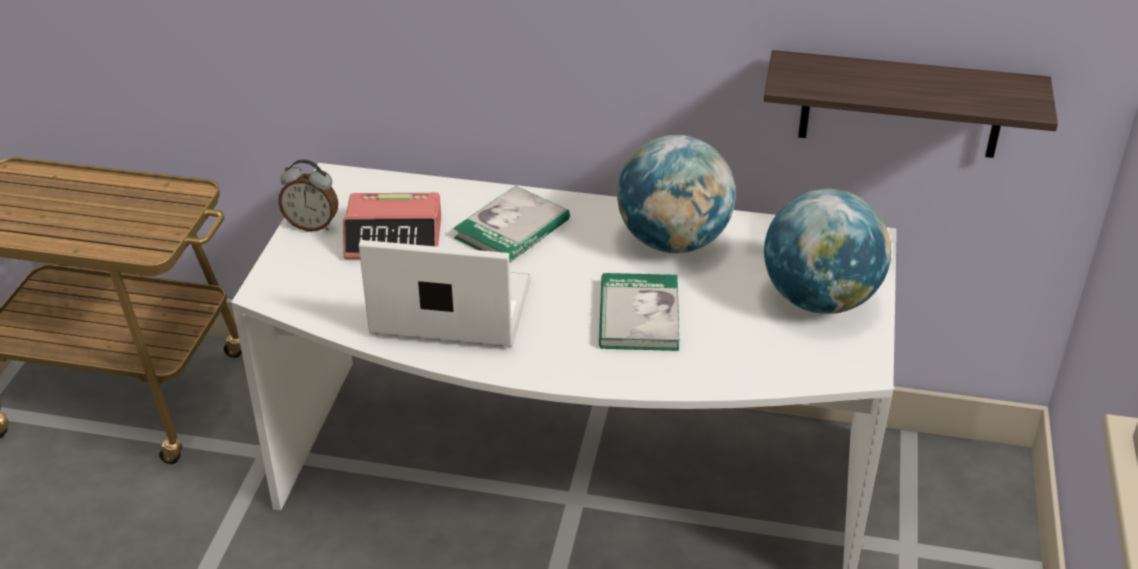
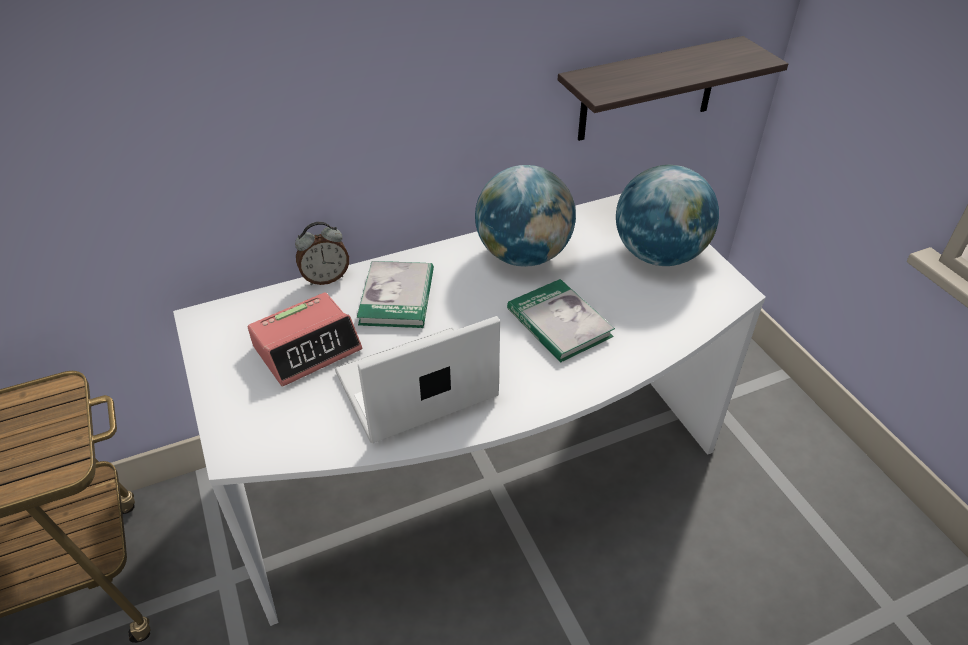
camera: 35 degrees left, 5 degrees up
alarm clock [278,159,338,231] -> alarm clock moved to [295,222,349,285]

